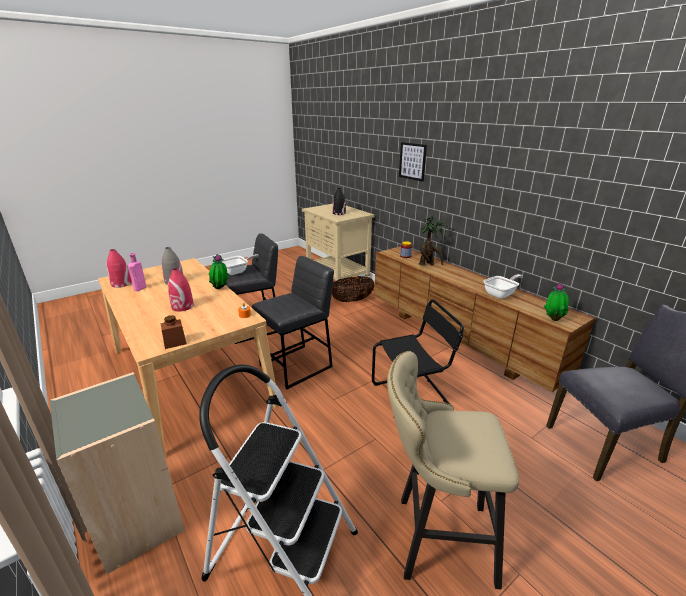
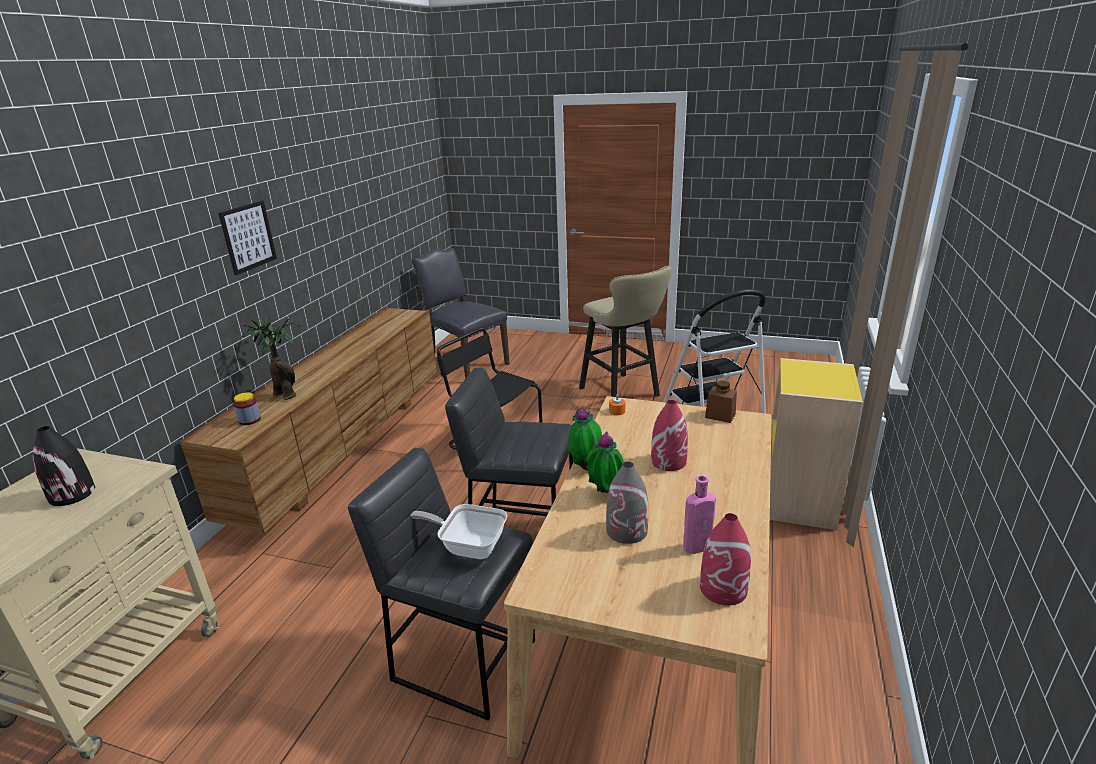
camera: 125 degrees left, 0 degrees up
grey bookcase [50,372,185,574] -> yellow bookcase [770,358,863,530]
basket [332,276,375,302] -> none
picture [399,142,427,182] -> picture moved to [218,201,277,275]
frying pan [483,274,522,299] -> none
potted plant [544,283,569,321] -> potted plant moved to [587,431,624,493]

